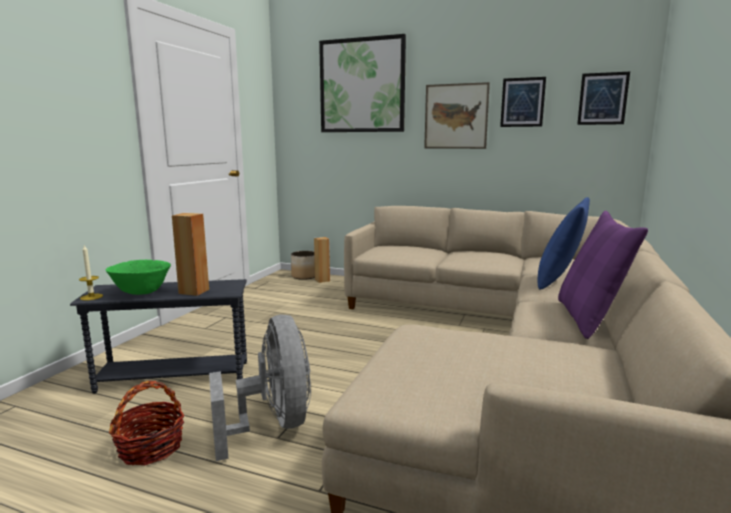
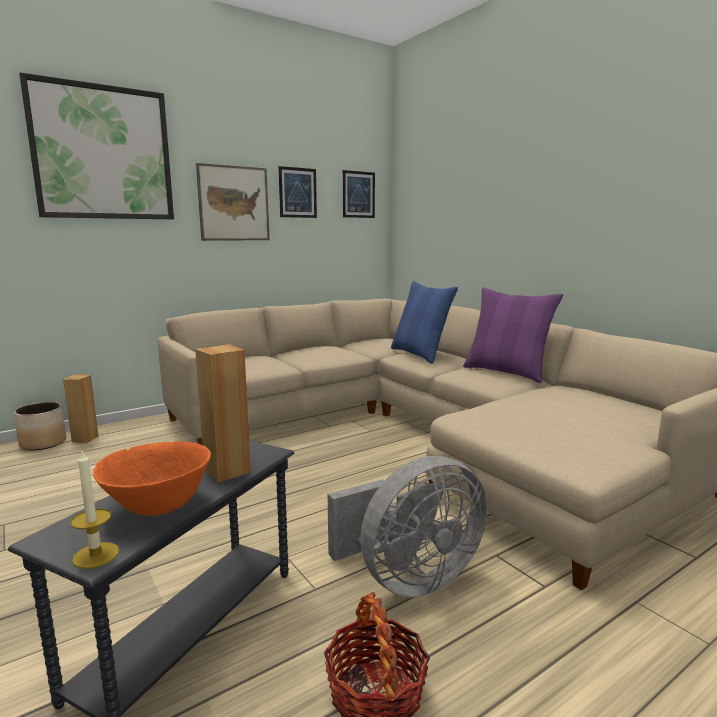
camera: 55 degrees left, 0 degrees up
green bowl [106,260,171,295] -> orange bowl [93,441,211,516]
grey fan [209,315,311,461] -> grey fan turned 135 degrees clockwise [328,456,487,597]

